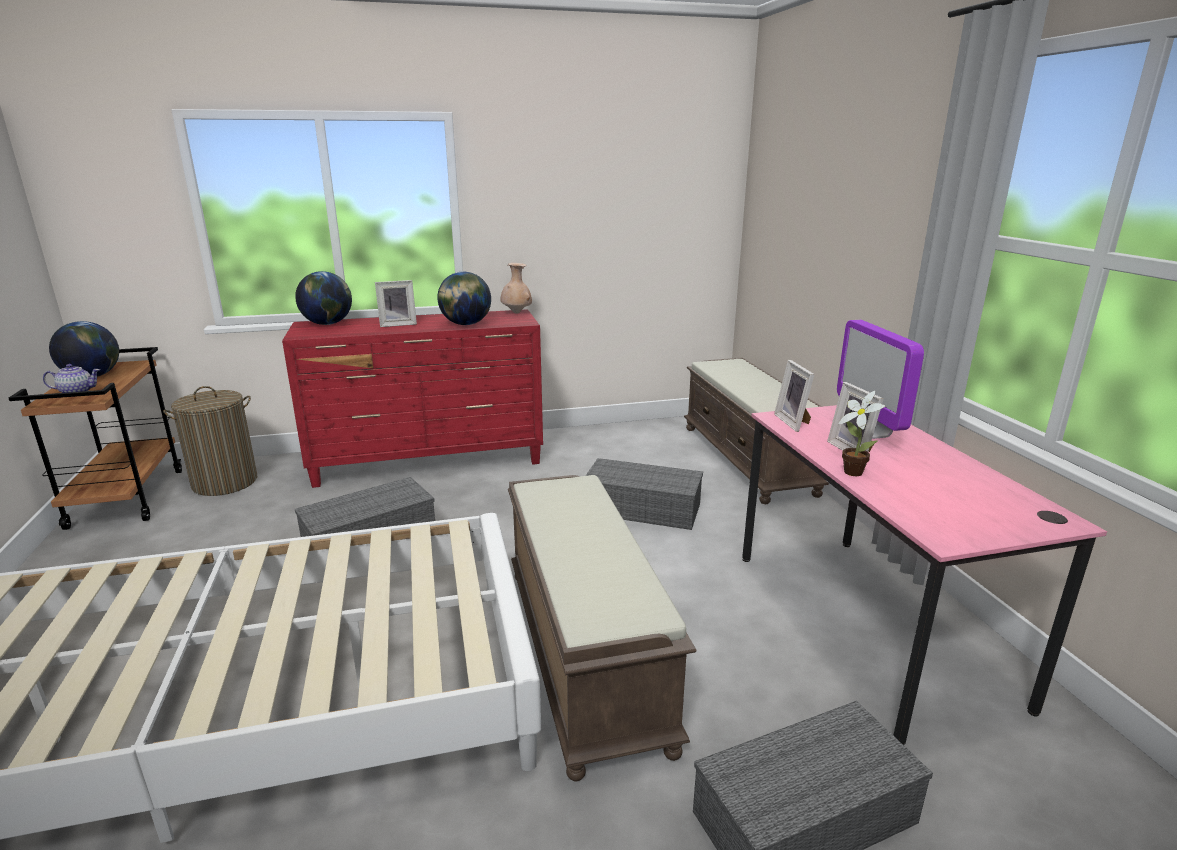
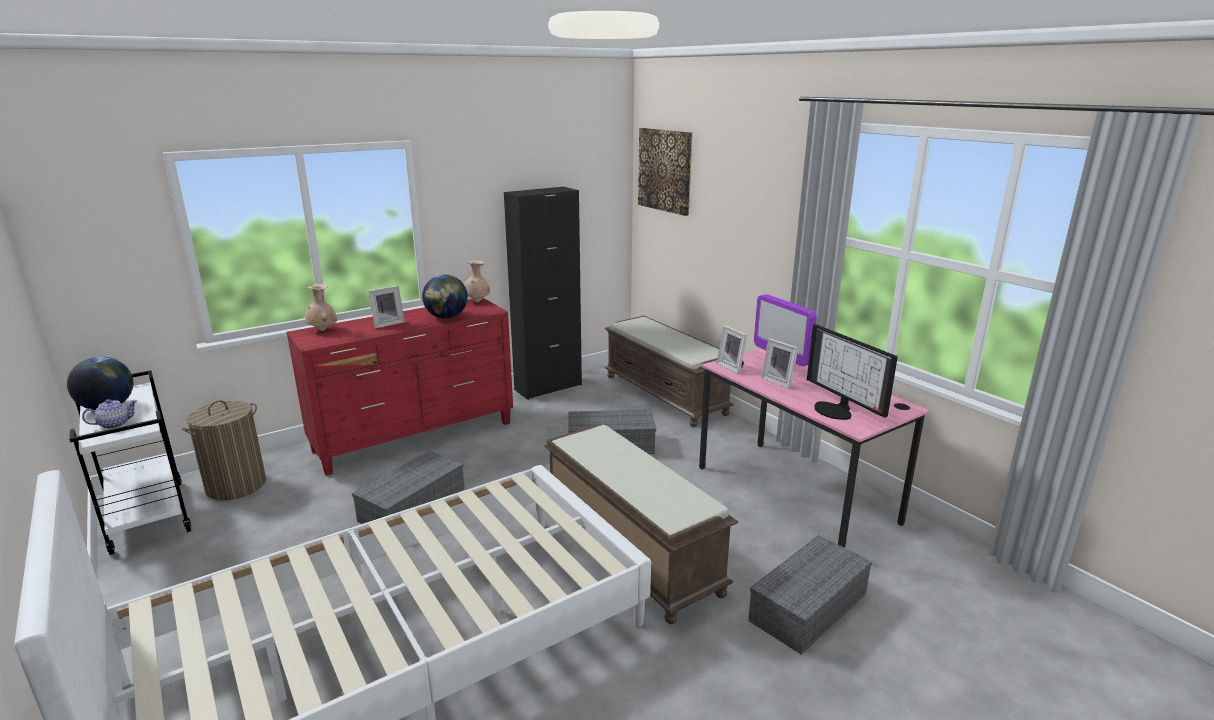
camera: 20 degrees left, 0 degrees up
brown cart [9,347,182,530] -> white cart [69,370,191,555]
globe [295,271,352,325] -> beige vase [305,284,337,331]
potted plant [838,391,885,476] -> none
none -> black cabinet [504,187,582,400]
none -> picture [638,128,692,216]
none -> monitor [807,324,898,420]

